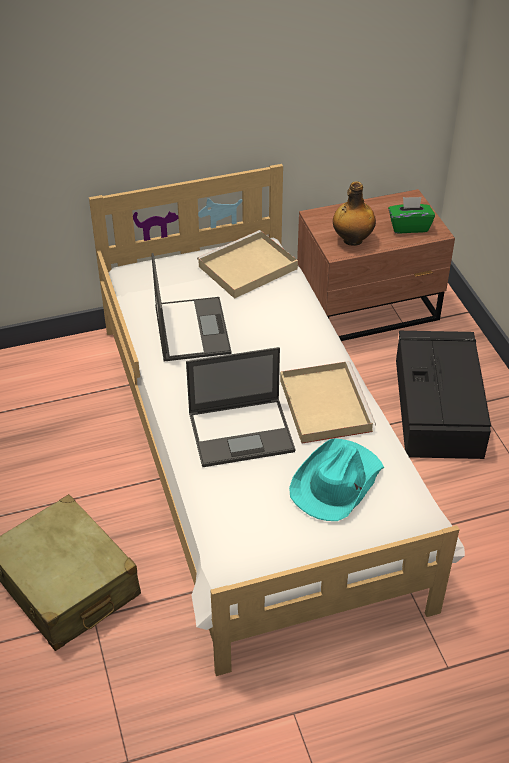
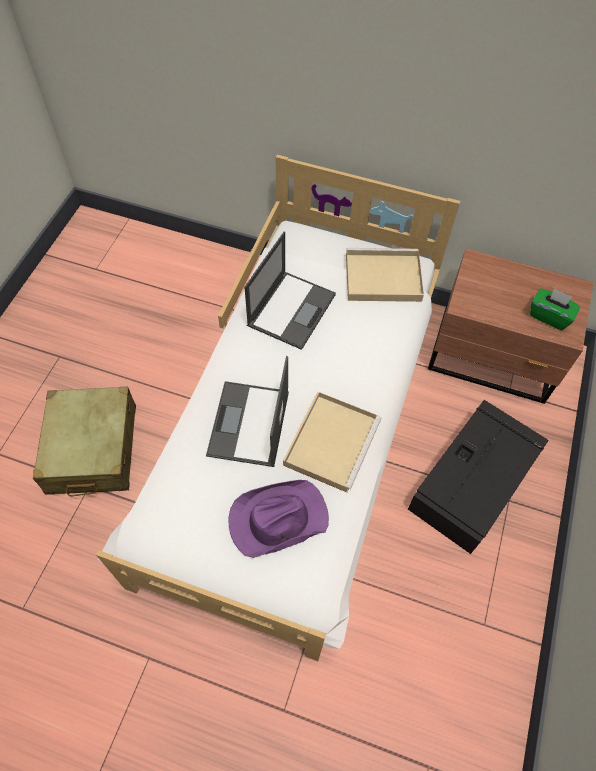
camera: 35 degrees right, 15 degrees up
laptop [186,347,295,467] -> laptop turned 75 degrees clockwise [206,356,289,467]
turquoise hat [289,438,384,521] -> purple hat [229,480,329,558]
bottle [333,181,376,246] -> none

